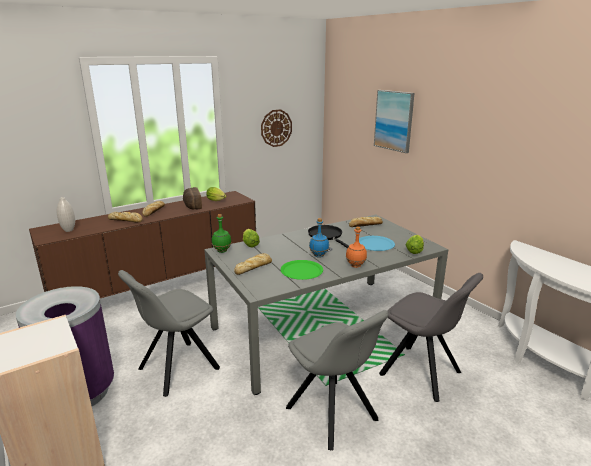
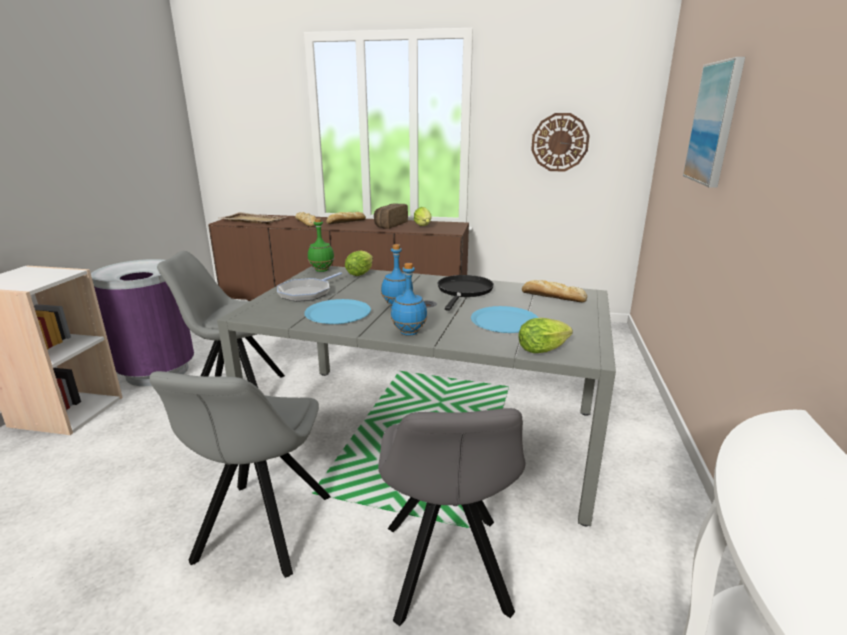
camera: 45 degrees right, 0 degrees up
white vase [57,197,75,232] -> beige tray [220,212,286,224]
bread [234,253,272,275] -> frying pan [277,272,342,302]
green plate [281,260,323,280] -> blue plate [304,299,371,324]
orange bottle [346,227,367,268] -> blue bottle [391,263,427,336]

